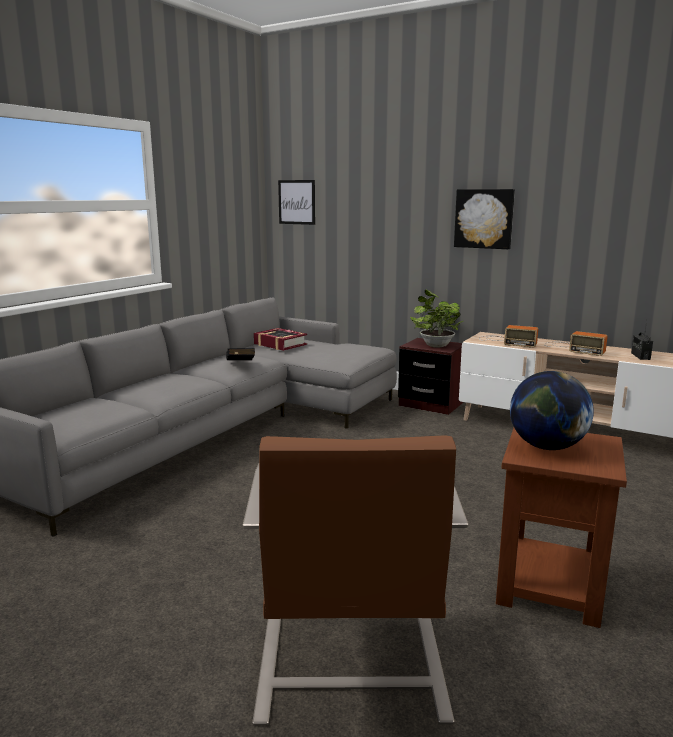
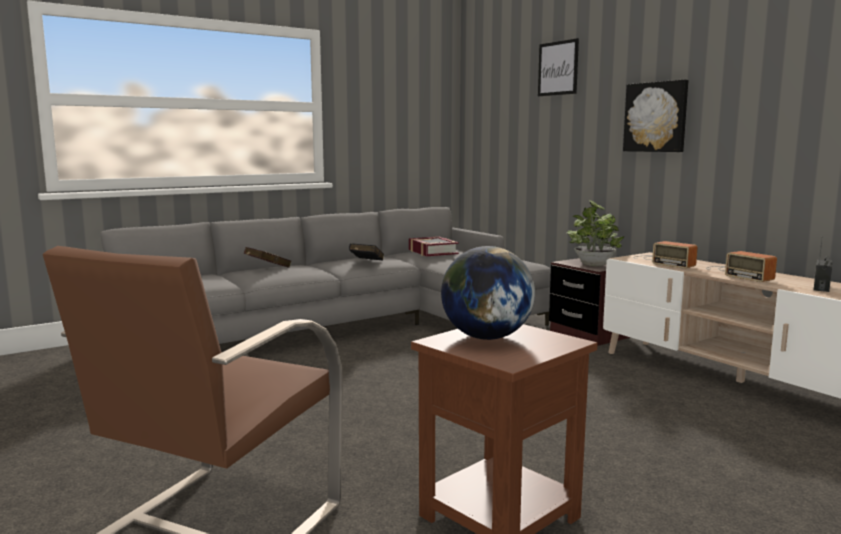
camera: 25 degrees right, 5 degrees down
picture [278,180,315,225] -> picture moved to [538,38,579,96]
none -> red book [244,247,291,268]

